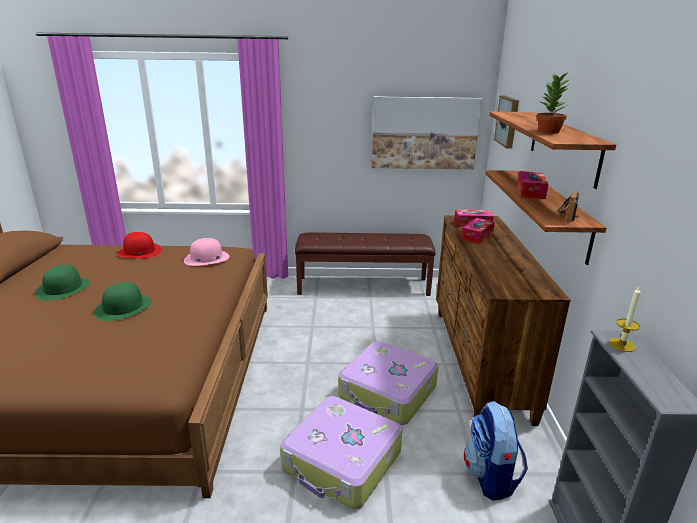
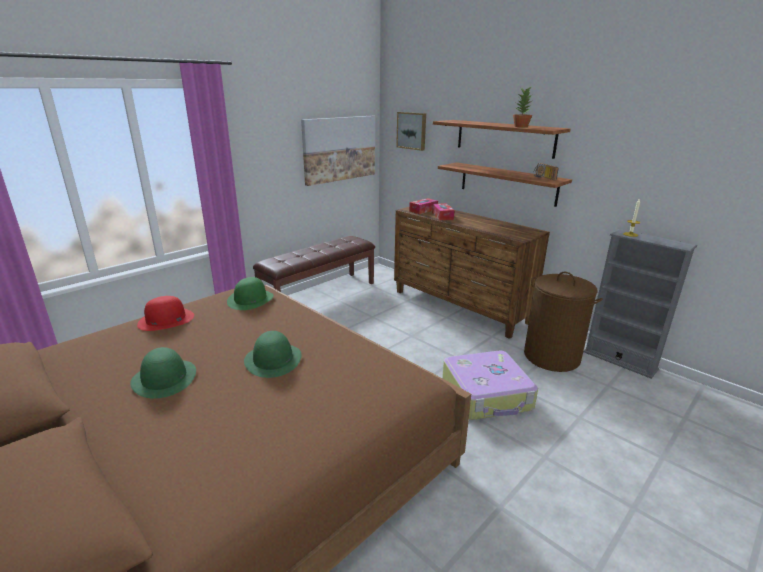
camera: 45 degrees left, 0 degrees up
pink hat [184,238,229,266] -> green hat [227,277,274,310]
suitcase [338,341,439,425] -> none
backpack [464,401,528,501] -> brown laundry basket [524,272,603,372]
tissue box [518,171,548,199] -> none

